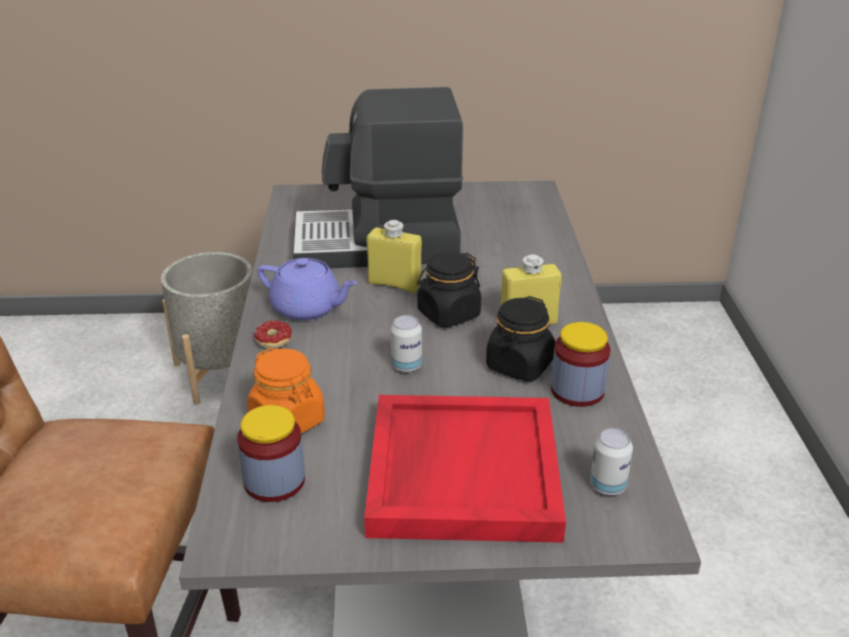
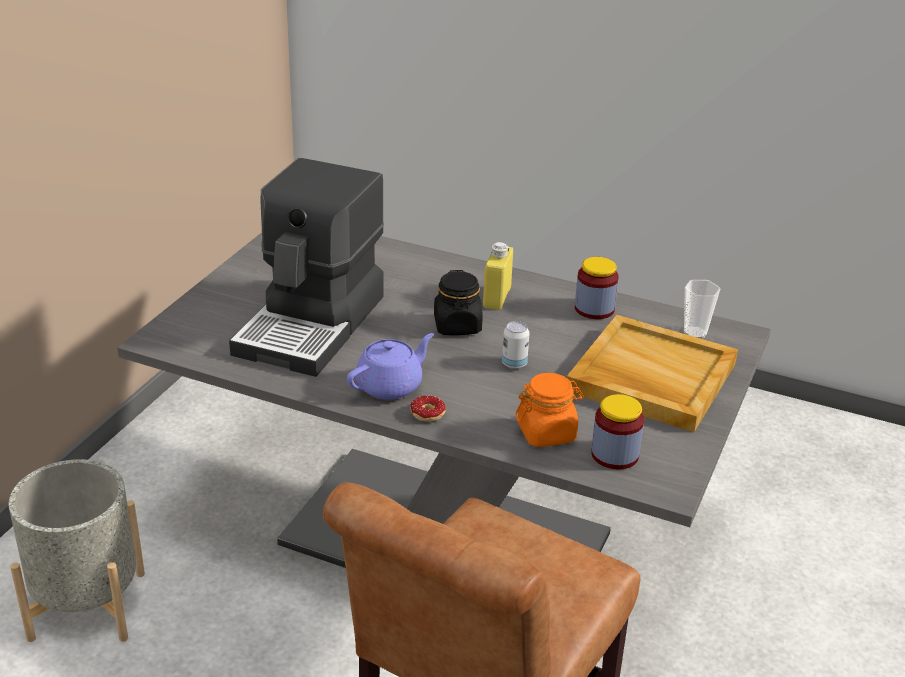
camera: 65 degrees left, 0 degrees up
red tray [364,395,566,543] -> beige tray [567,315,738,432]
yellow bottle [366,220,422,293] -> none
black jar [486,296,555,382] -> none
can [590,428,633,495] -> cup [684,280,720,339]

